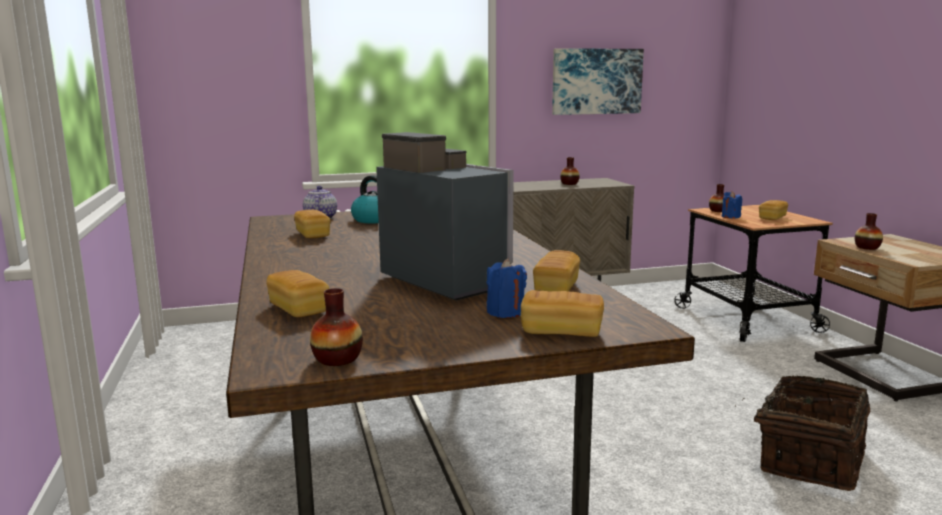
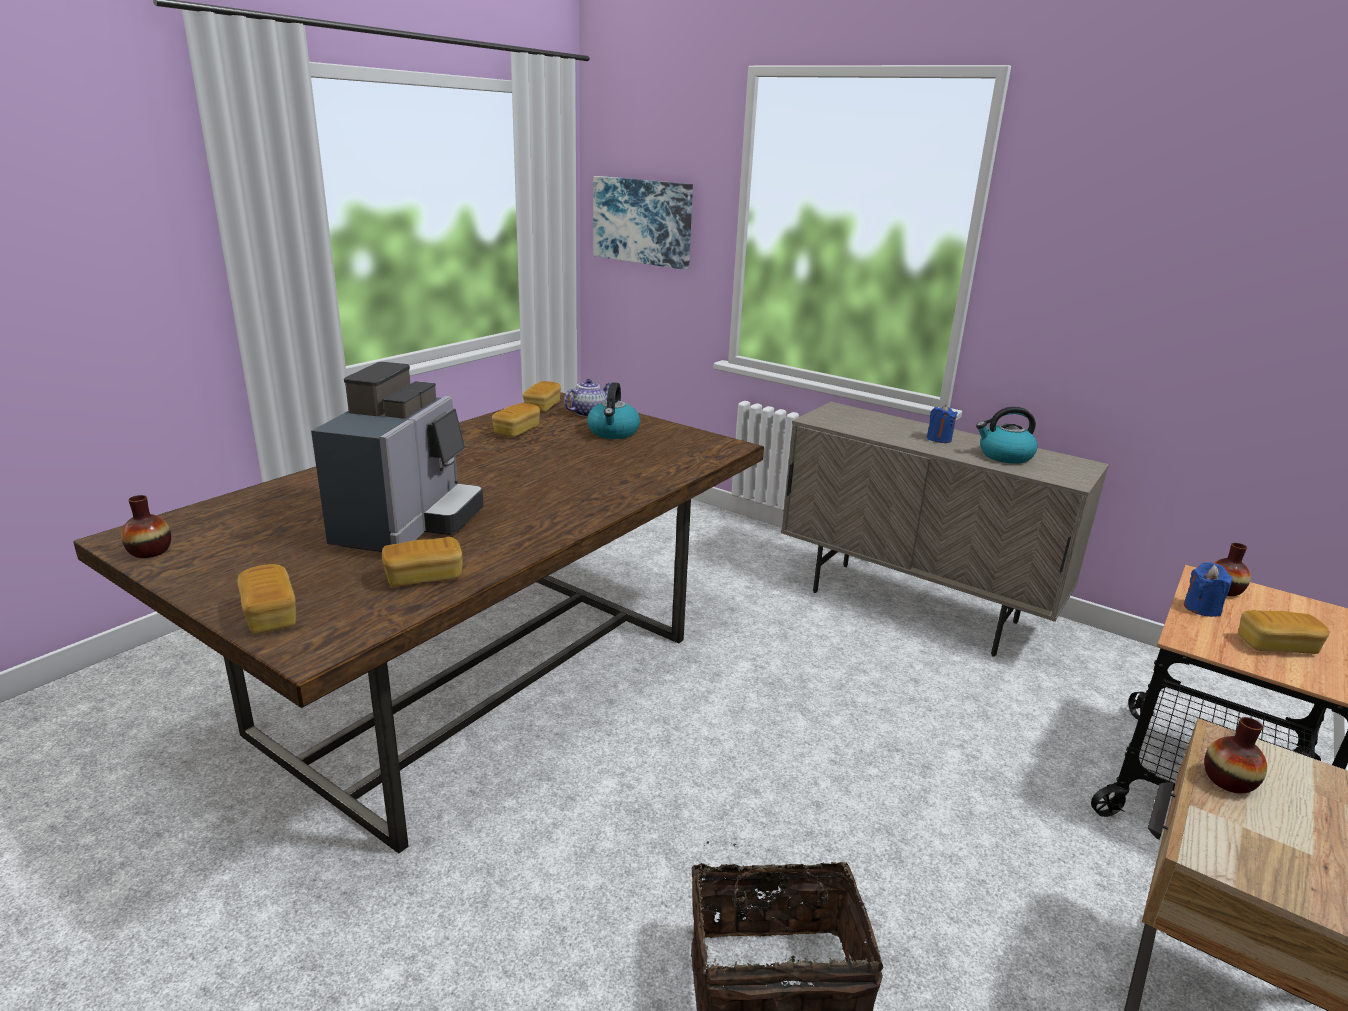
camera: 50 degrees right, 10 degrees up
bread [267,270,330,317] -> bread moved to [523,381,561,412]
blue candle [487,258,527,318] -> blue candle moved to [927,405,958,443]
picture [552,48,644,115] -> picture moved to [593,176,693,270]
vase [560,157,580,185] -> kettle [976,407,1038,464]

